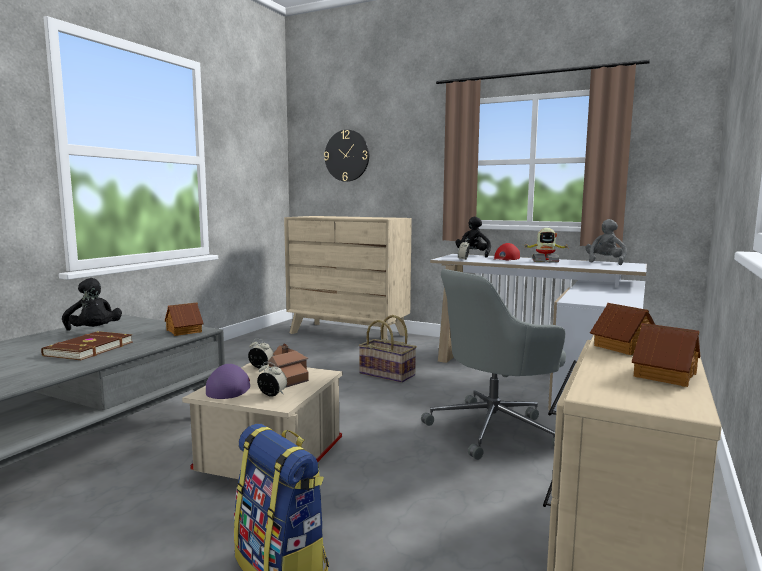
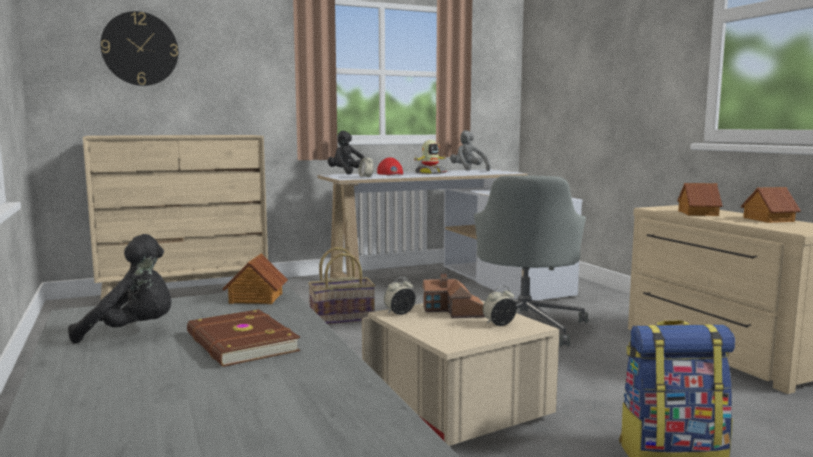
camera: 50 degrees left, 0 degrees up
purple cap [206,364,250,399] -> none

